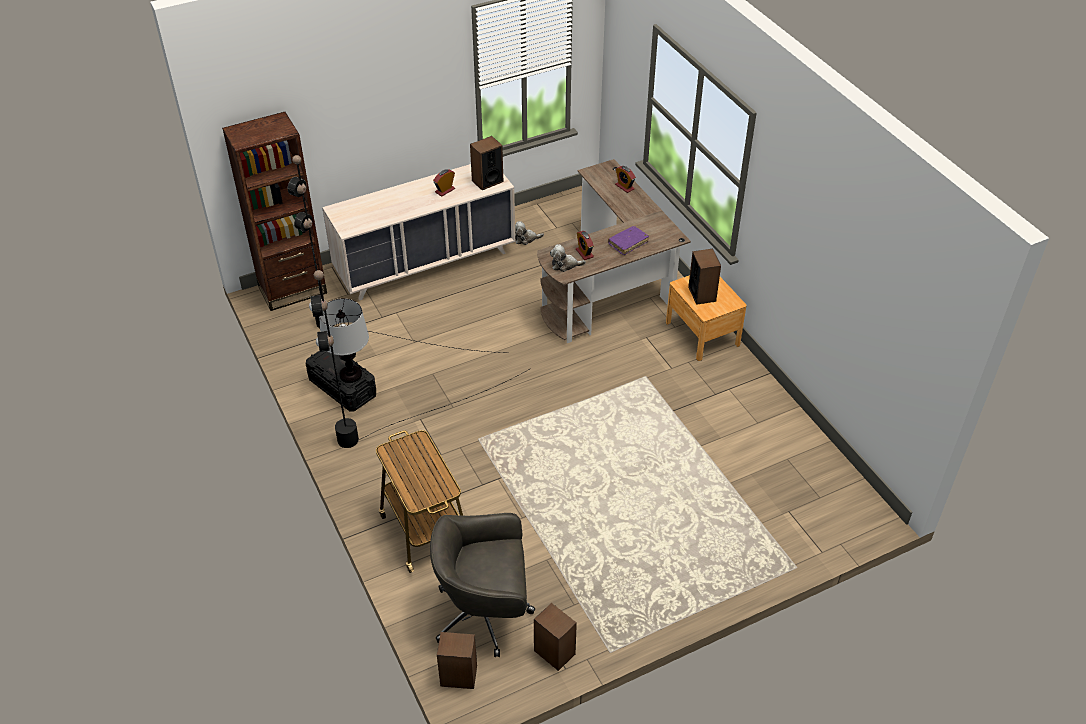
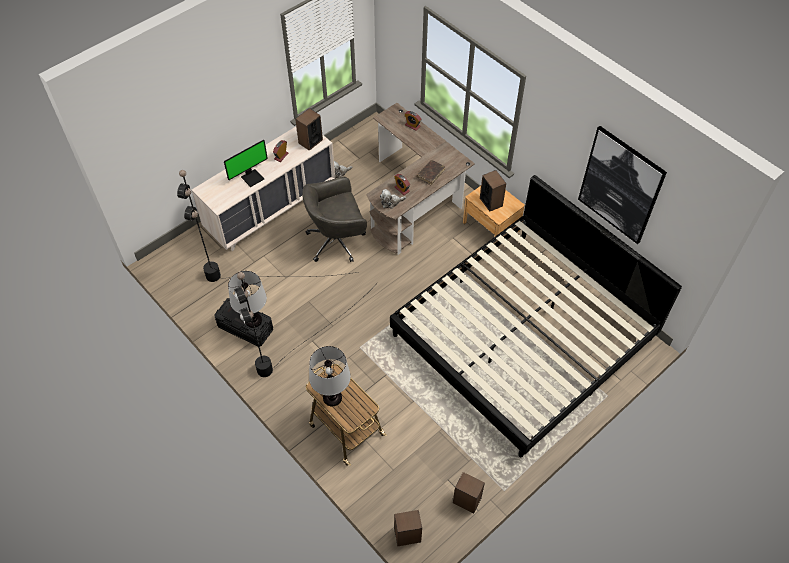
camera: 15 degrees left, 10 degrees up
brown bookcase [222,112,327,311] -> none
grey office chair [430,513,535,657] -> grey office chair moved to [302,176,367,262]
purple book [608,226,649,255] -> brown book [417,160,445,185]
none -> monitor [224,140,268,187]
none -> table lamp [309,346,351,406]
none -> bed [390,175,682,457]
none -> picture [578,126,667,244]

